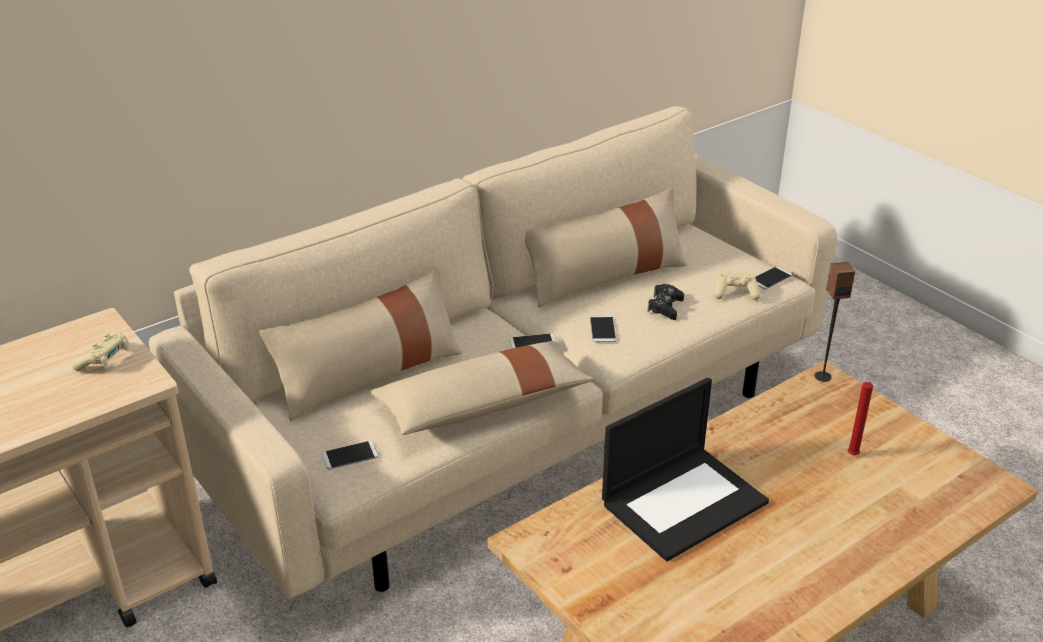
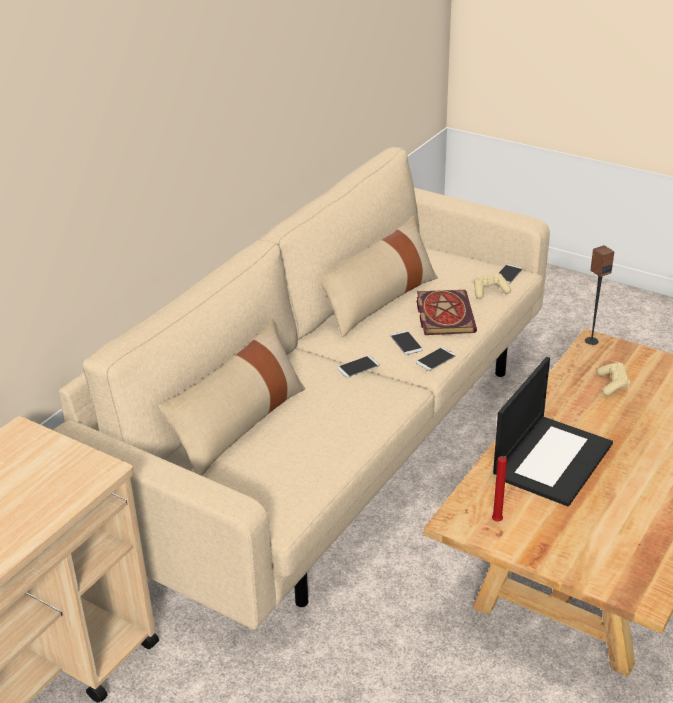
camera: 20 degrees left, 0 degrees up
beige game controller [72,332,129,371] -> beige game controller moved to [597,362,630,396]
phone [322,441,379,469] -> phone moved to [416,347,456,371]
beige pillow [370,341,595,435] -> none
black game controller [647,284,684,320] -> book [417,290,477,335]
red candle [848,382,873,455] -> red candle moved to [492,456,507,522]

